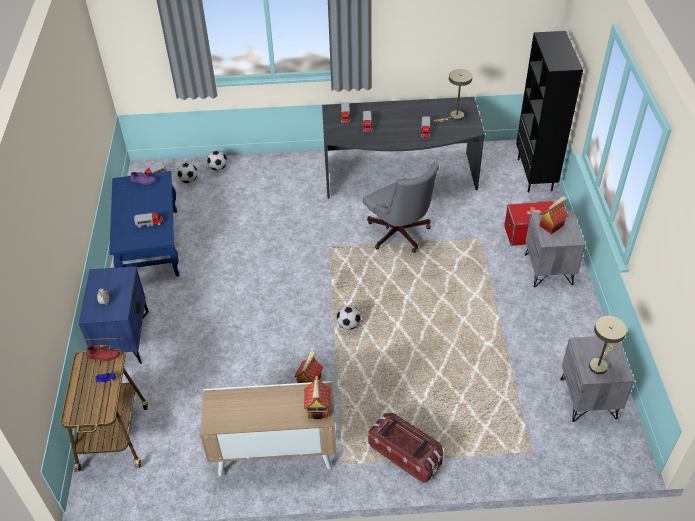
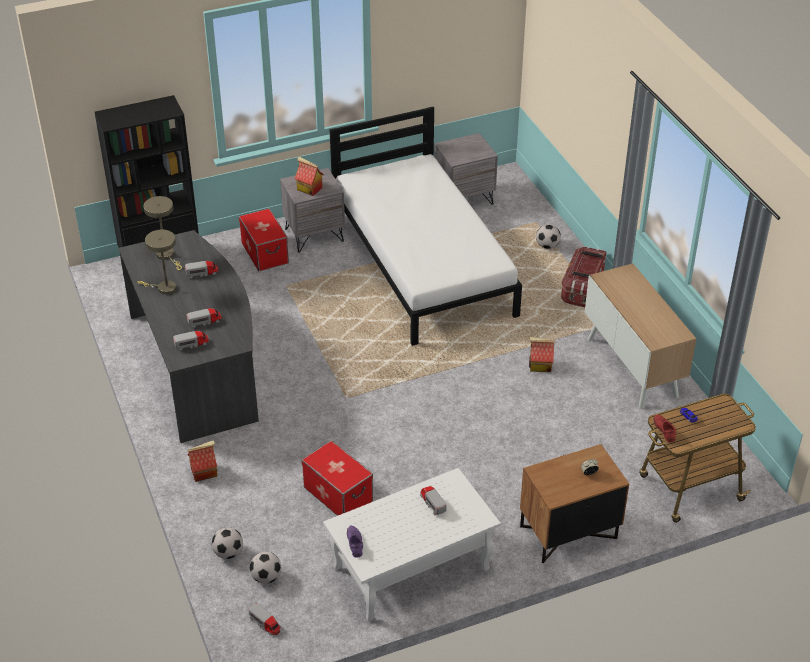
camera: 110 degrees left, 5 degrees down
blue nightstand [79,267,149,364] -> brown nightstand [520,444,629,563]
blue coffee table [109,171,179,277] -> white coffee table [323,468,501,622]
toy house [304,375,330,419] -> toy house moved to [188,440,217,482]
football [337,305,361,330] -> football moved to [536,224,561,249]
grey office chair [363,162,439,253] -> none
beige table lamp [589,316,627,374] -> beige table lamp moved to [137,230,176,295]
none -> storage box [301,440,373,516]
none -> white bed [330,107,522,346]

